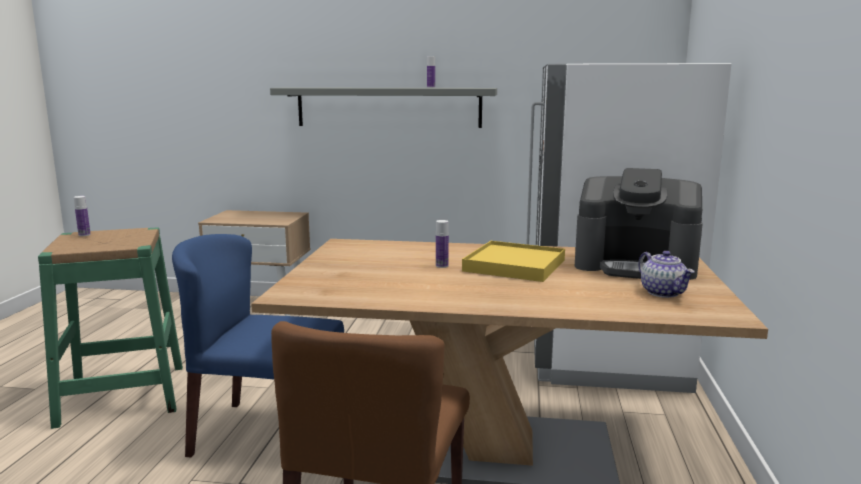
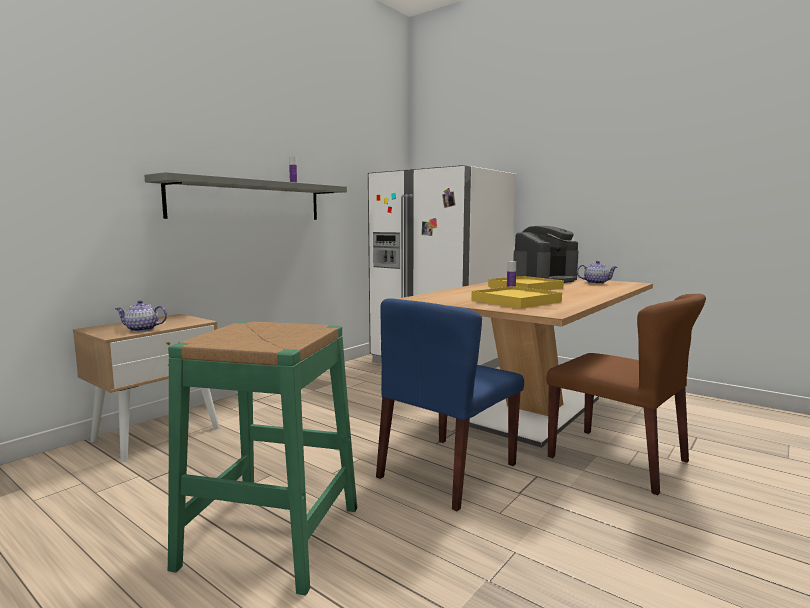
camera: 60 degrees left, 5 degrees down
bottle [74,196,91,236] -> none
none -> teapot [115,300,167,332]
none -> yellow tray [471,286,562,309]

